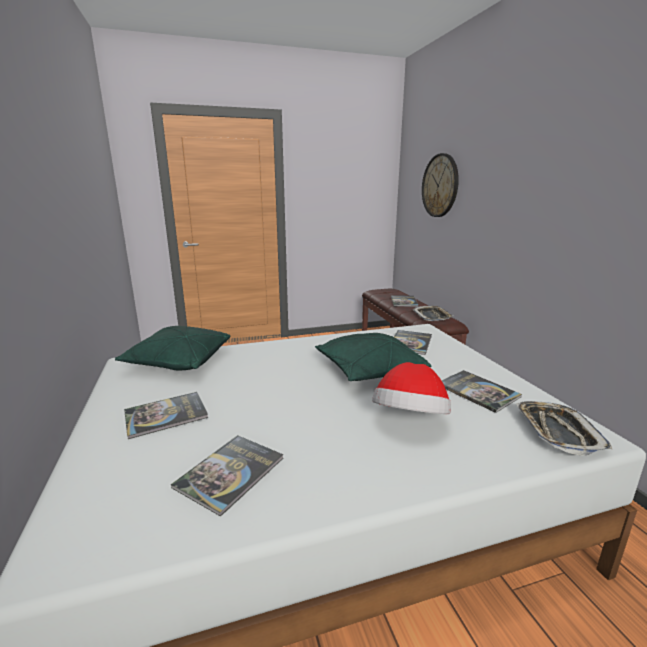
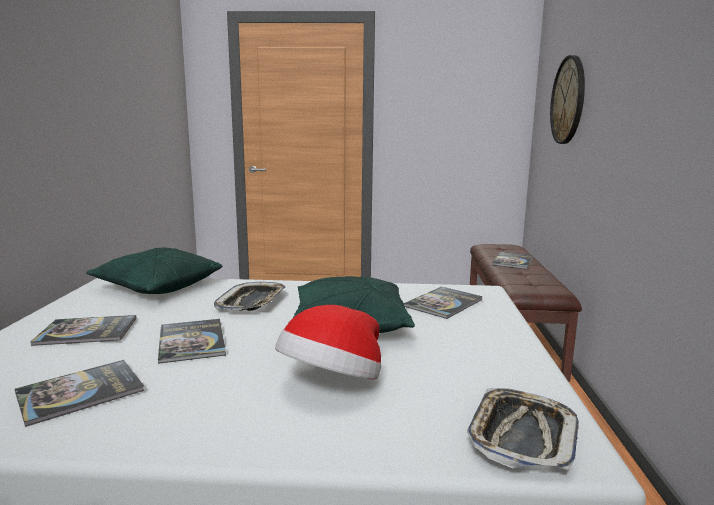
camera: 20 degrees right, 5 degrees down
tray [413,306,453,321] -> tray moved to [214,282,285,311]
book [442,370,522,413] -> book moved to [158,319,226,364]

